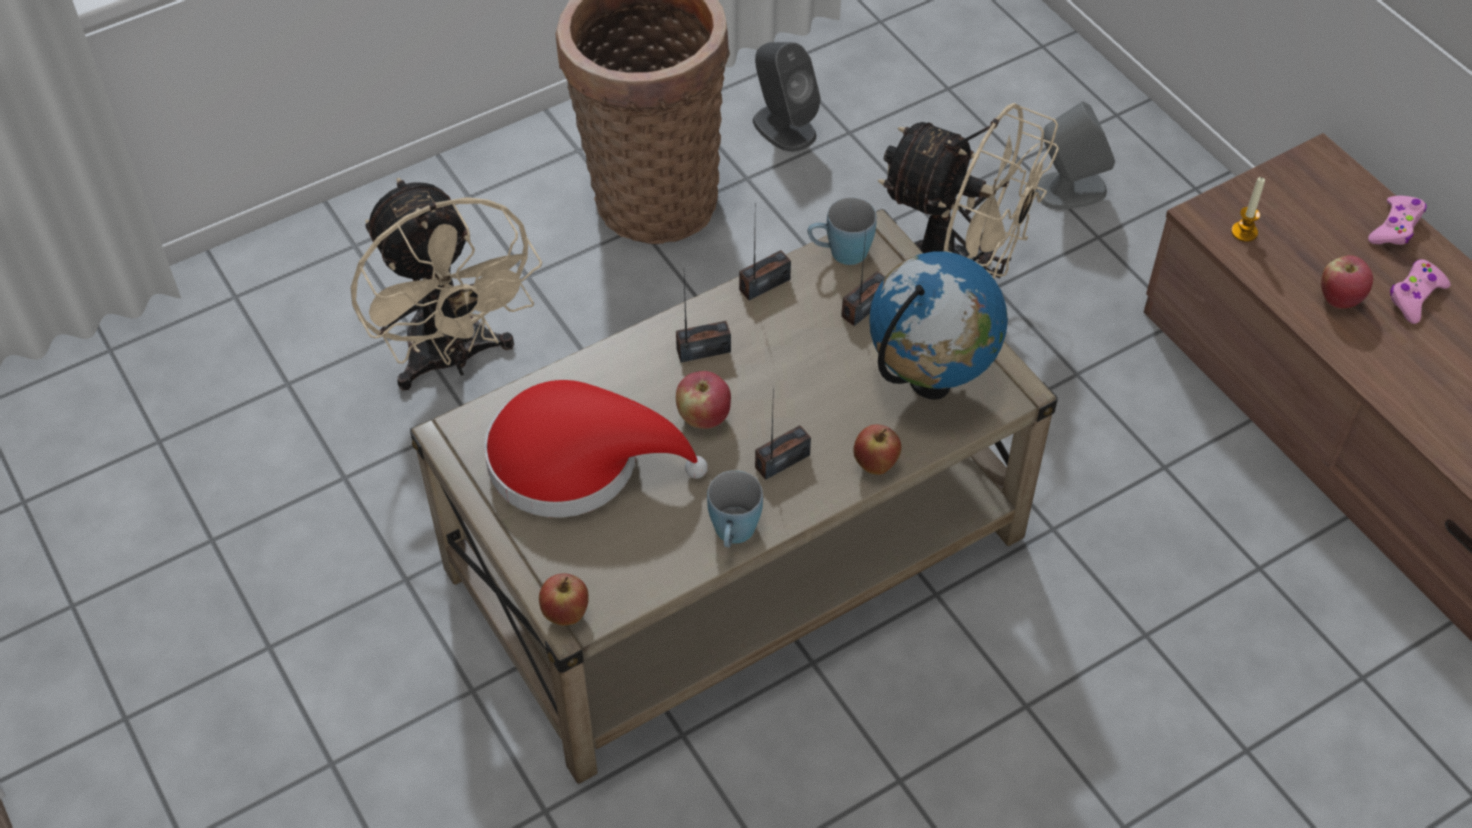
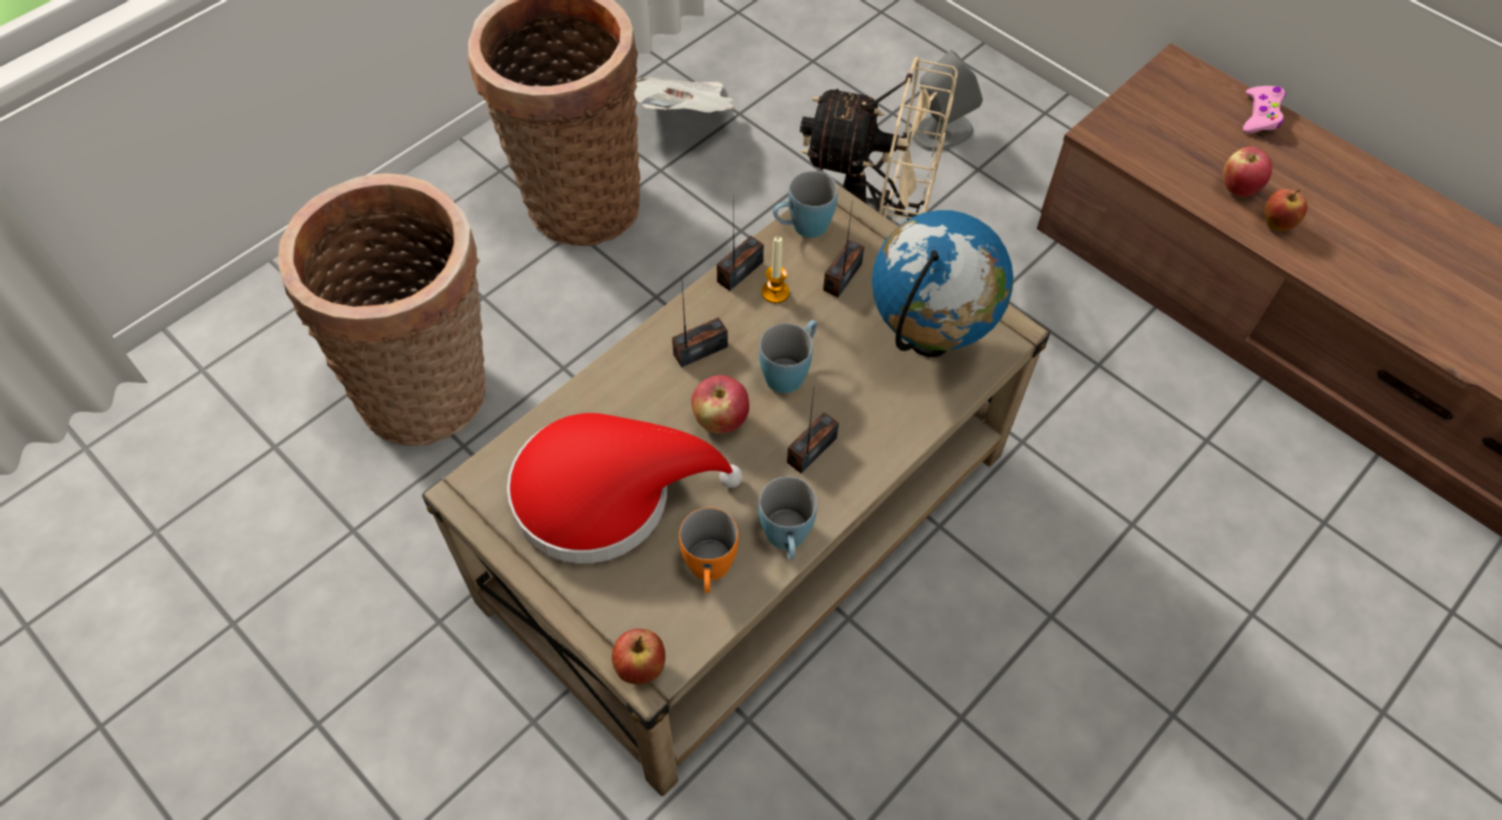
camera: 15 degrees left, 5 degrees up
beige fan [350,178,542,390] -> basket [278,173,487,446]
grey speaker [753,42,821,152] -> newspaper [634,77,735,113]
apple [853,425,901,475] -> apple moved to [1264,189,1307,231]
candle [1231,177,1265,242] -> candle moved to [761,236,790,303]
pink game controller [1390,259,1451,324] -> none
none -> orange mug [679,508,739,593]
none -> blue mug [759,320,818,393]

